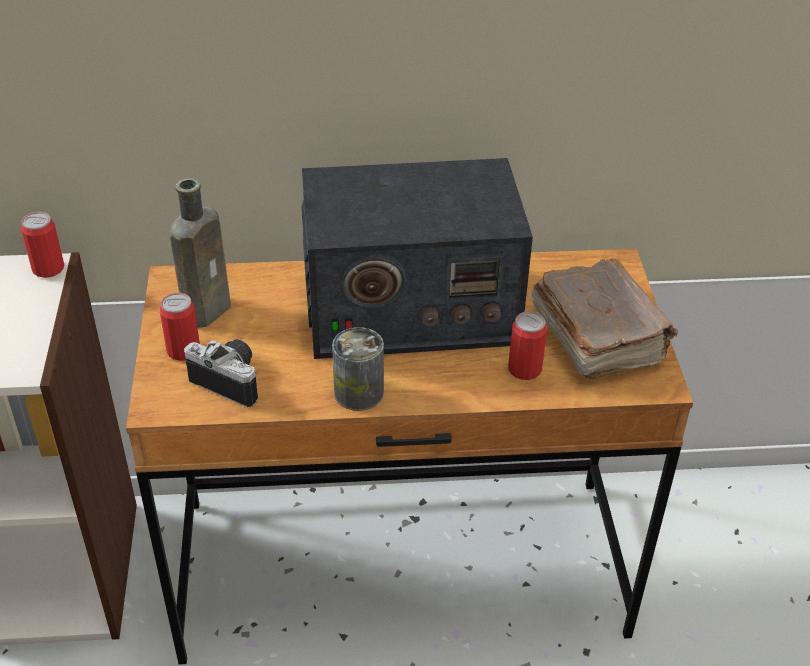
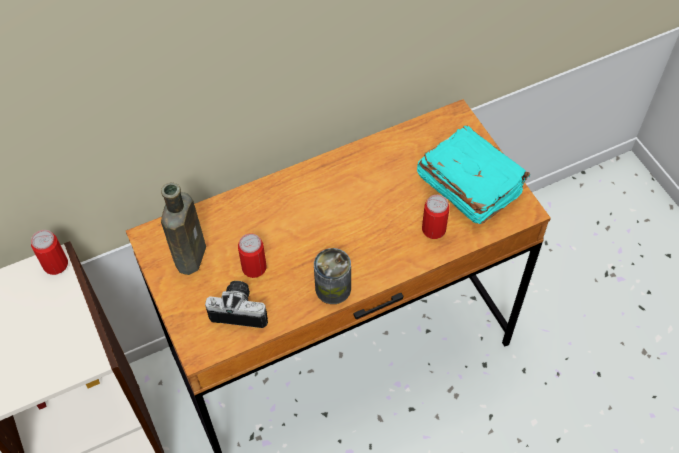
camera: 20 degrees left, 15 degrees up
can [160,293,200,361] -> can moved to [238,233,267,278]
radio [301,158,533,359] -> none
brown book [531,258,678,379] -> turquoise book [417,126,530,224]

